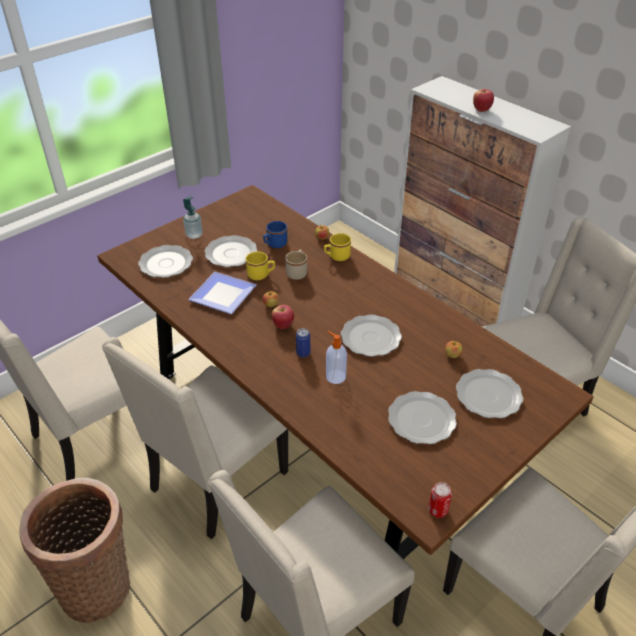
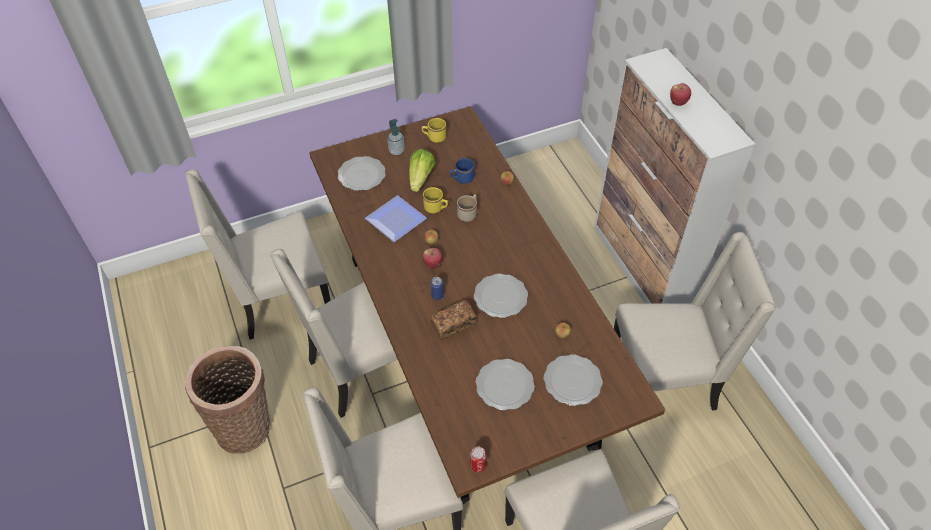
camera: 20 degrees right, 10 degrees up
plate [204,235,258,267] -> lettuce [409,149,436,192]
yellow mug [324,233,351,261] -> yellow mug moved to [422,118,446,143]
soap dispenser [326,331,347,384] -> bread [431,300,476,340]

